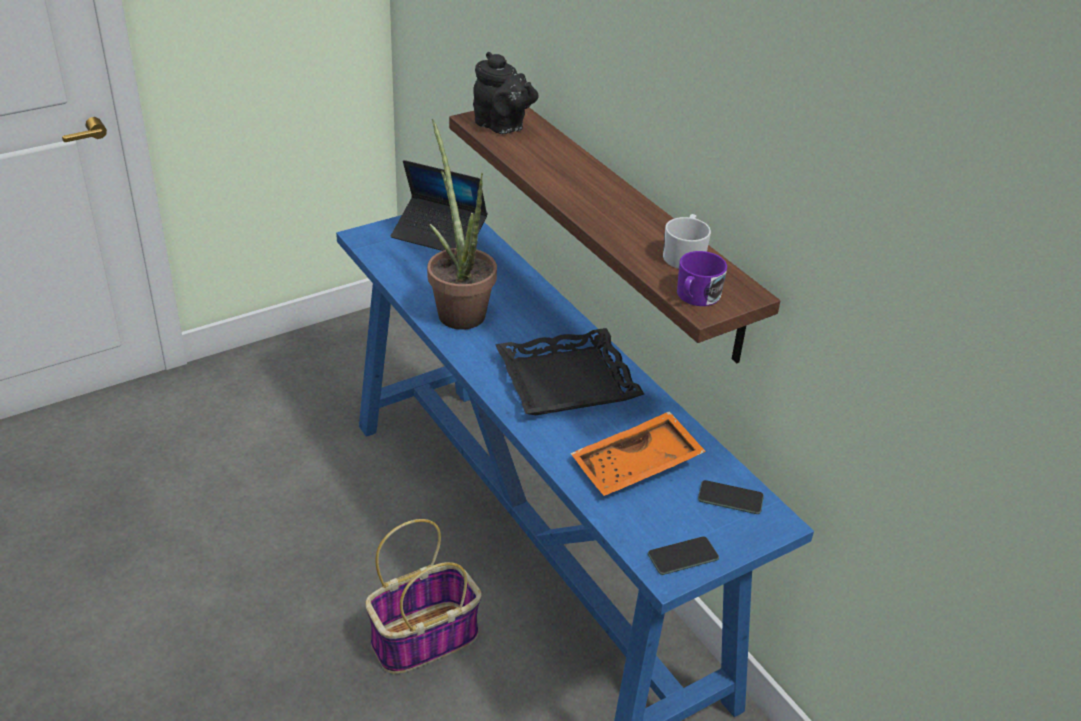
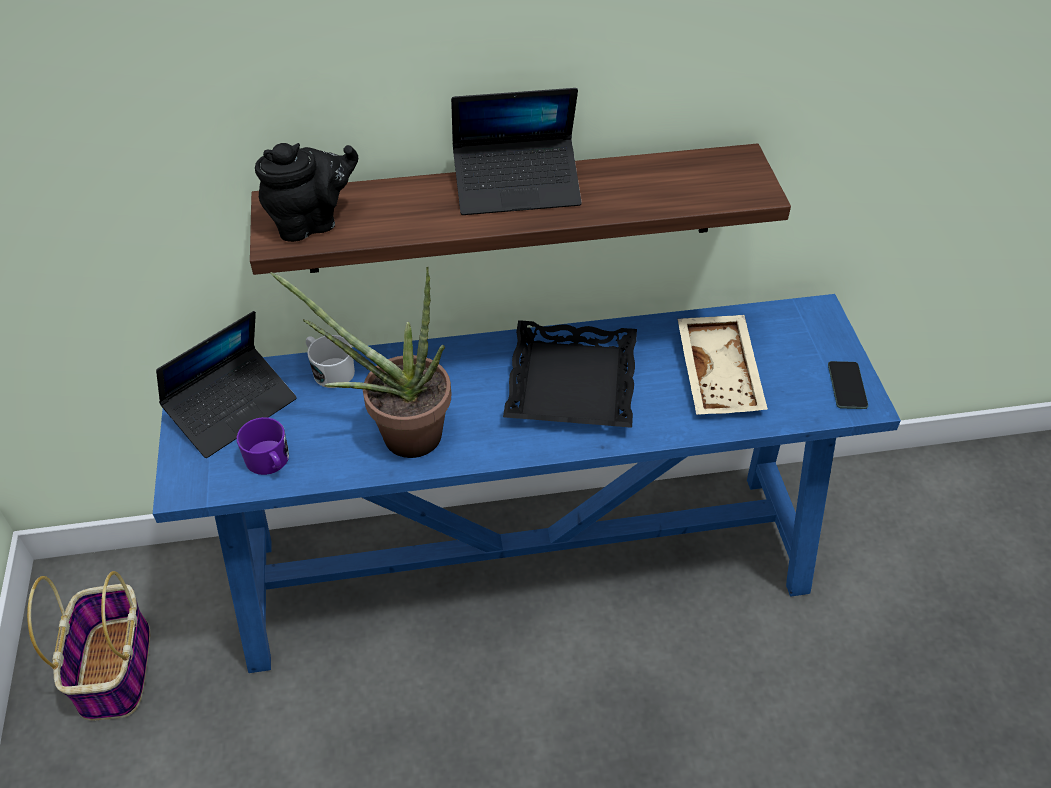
camera: 65 degrees left, 10 degrees up
basket [366,519,481,674] -> basket moved to [27,571,150,721]
orange tray [570,411,706,496] -> beige tray [678,315,768,415]
white mug [663,214,711,269] -> white mug moved to [306,335,355,388]
purple mug [677,251,727,306] -> purple mug moved to [236,417,289,475]
phone [698,480,764,514] -> none
none -> laptop [451,88,582,215]

